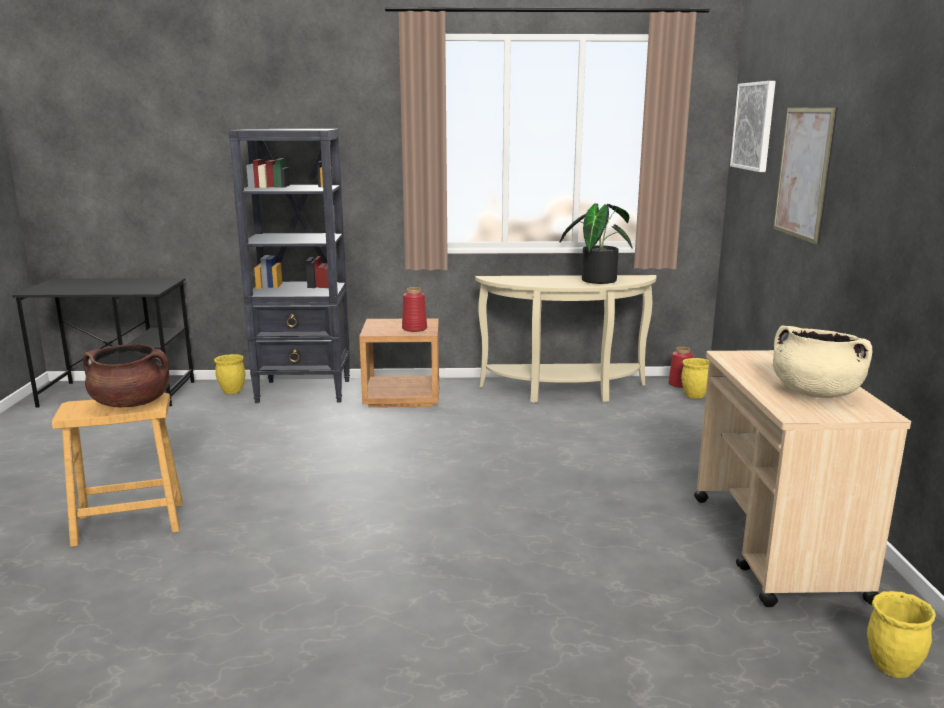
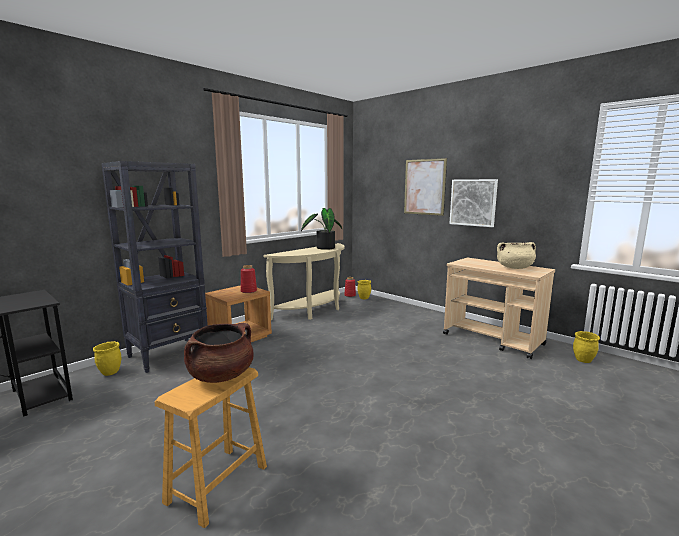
camera: 45 degrees left, 5 degrees down
picture [730,81,776,172] -> picture moved to [449,179,498,227]

